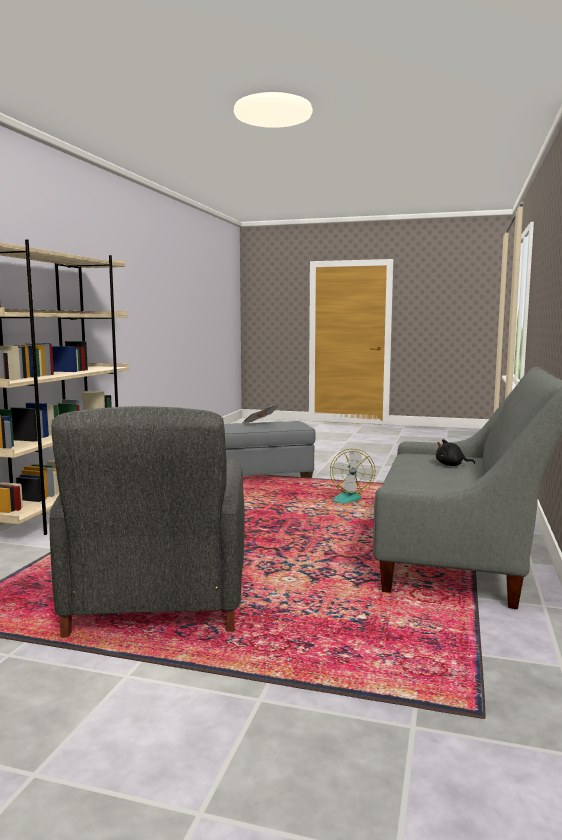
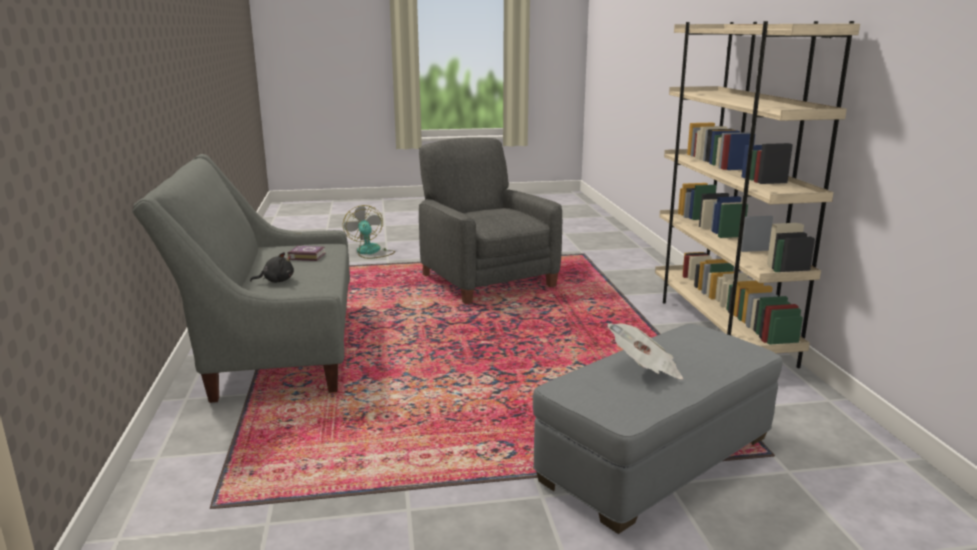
camera: 155 degrees right, 10 degrees up
fan [329,449,375,503] -> fan moved to [343,205,395,259]
none -> book [288,246,326,261]

